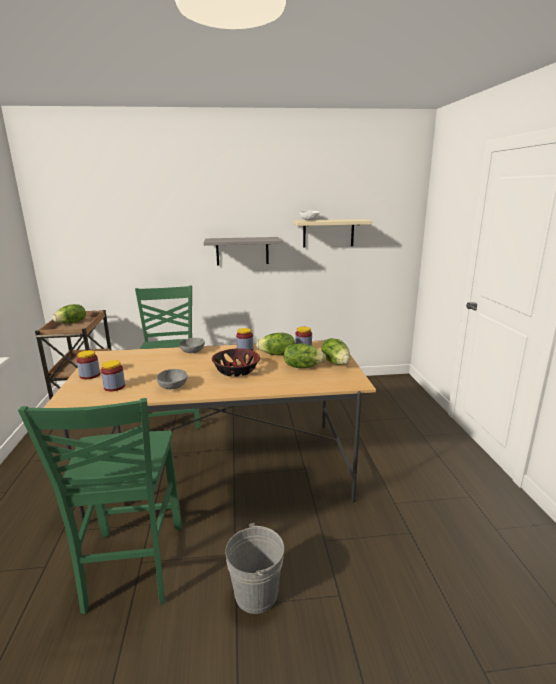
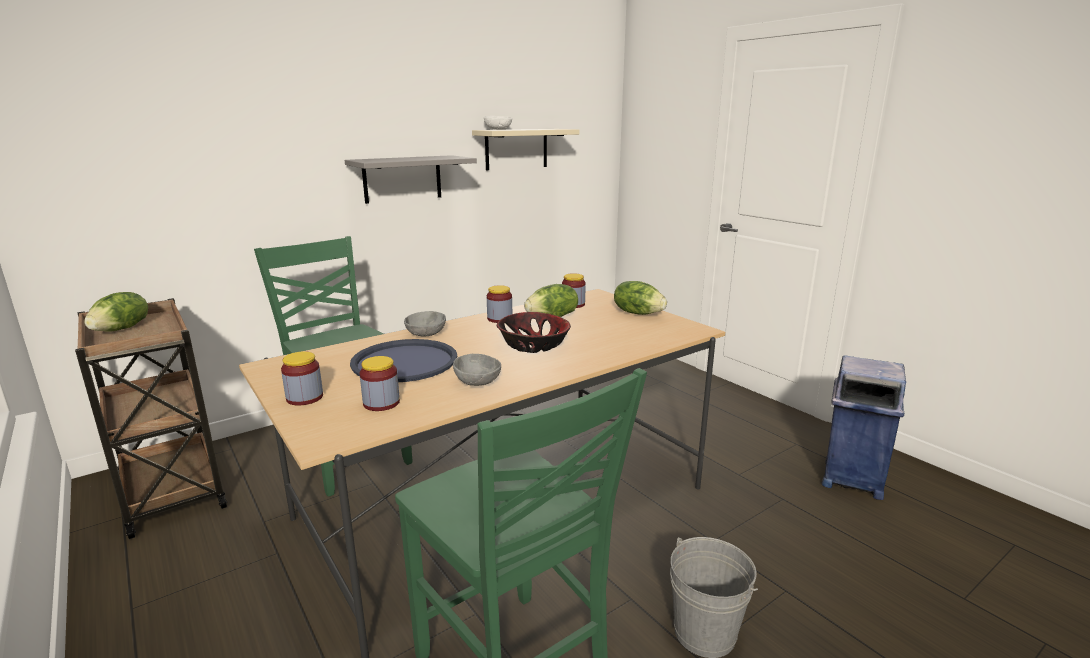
camera: 30 degrees left, 0 degrees up
lettuce [284,343,326,368] -> none
none -> blue tray [350,339,457,382]
none -> blue trash can [821,355,906,500]

